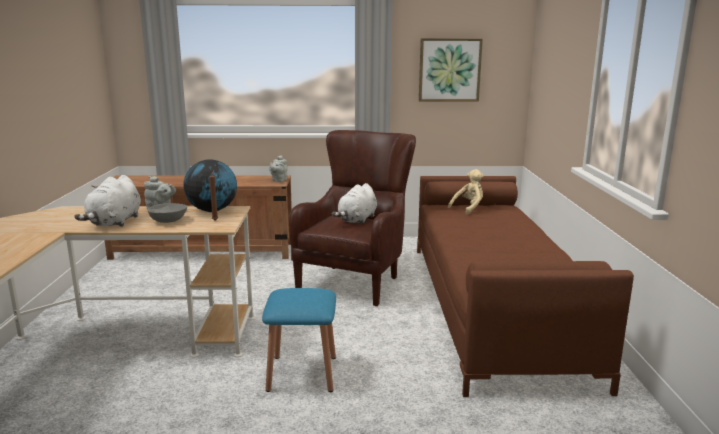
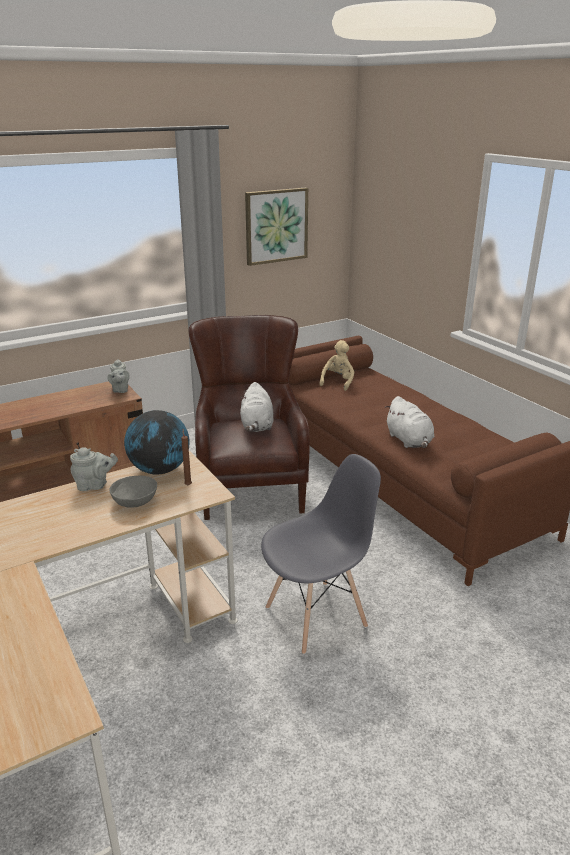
camera: 30 degrees left, 10 degrees up
white plush toy [74,175,141,227] -> white plush toy moved to [385,396,434,448]
blue stool [262,288,336,392] -> grey chair [261,454,381,654]

